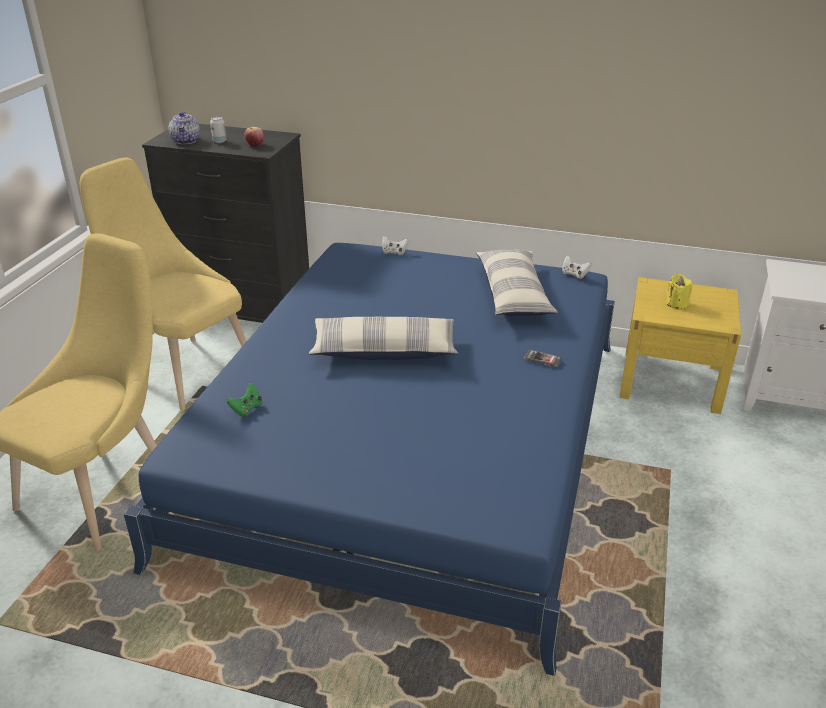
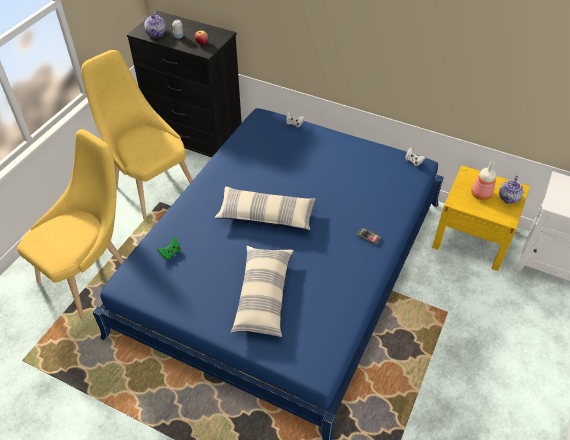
camera: 10 degrees right, 15 degrees up
pillow [476,249,558,316] -> pillow moved to [231,246,294,337]
yellow candle [666,274,692,309] -> bottle [471,161,497,200]
none -> teapot [499,176,524,204]

